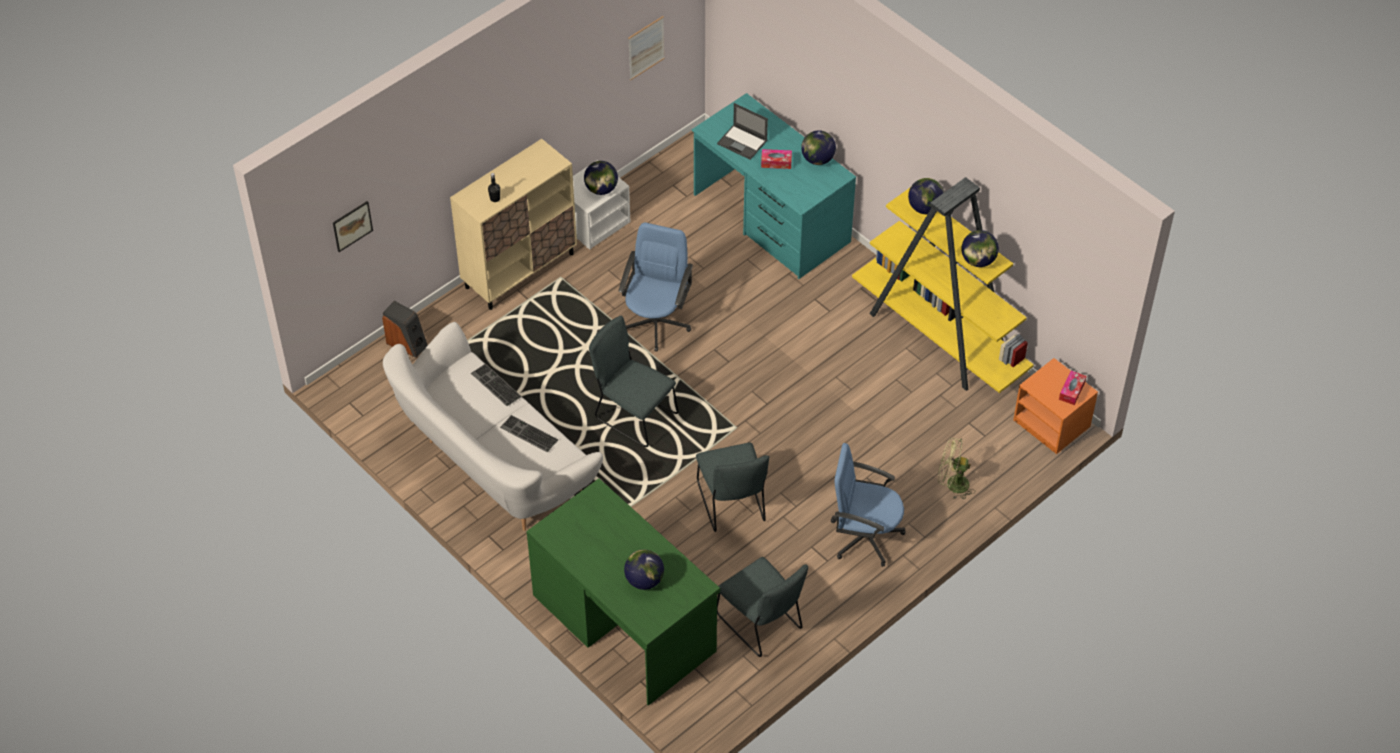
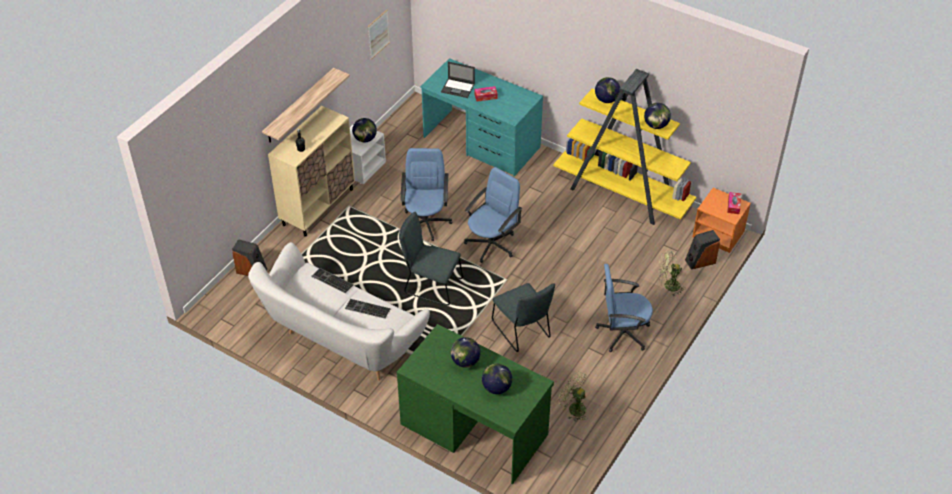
camera: 15 degrees left, 5 degrees down
picture [333,201,373,252] -> none
grey chair [717,557,808,657] -> green fan [557,372,587,422]
globe [801,130,836,165] -> globe moved to [451,337,481,368]
none -> shelf [262,68,350,143]
none -> blue office chair [464,167,522,263]
none -> speaker [685,230,720,270]

